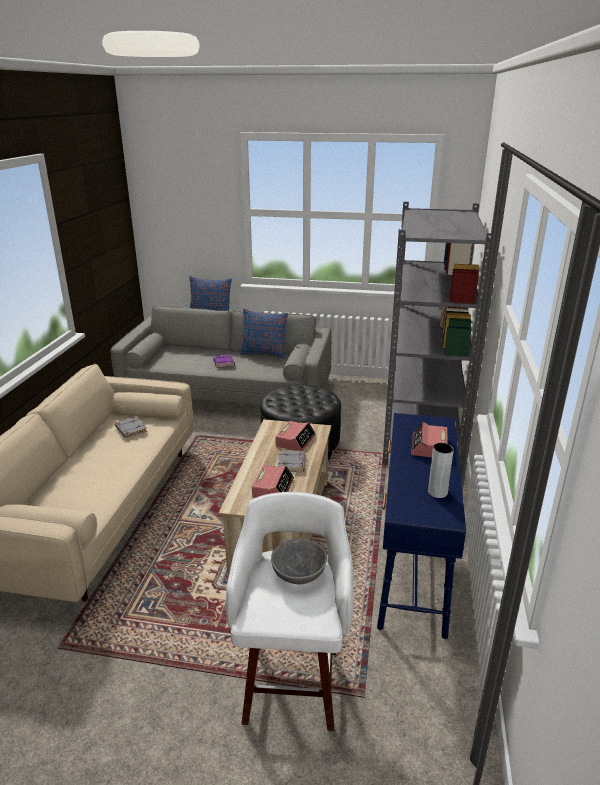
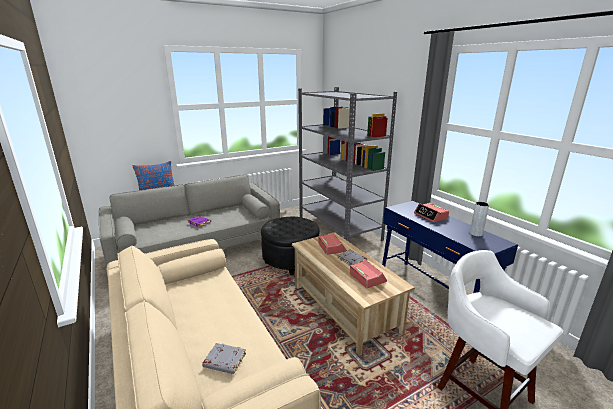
camera: 40 degrees left, 5 degrees down
grey book [115,417,147,438] -> grey book moved to [202,343,246,374]
blue pillow [240,309,288,359] -> none
grey bowl [271,538,327,584] -> none

